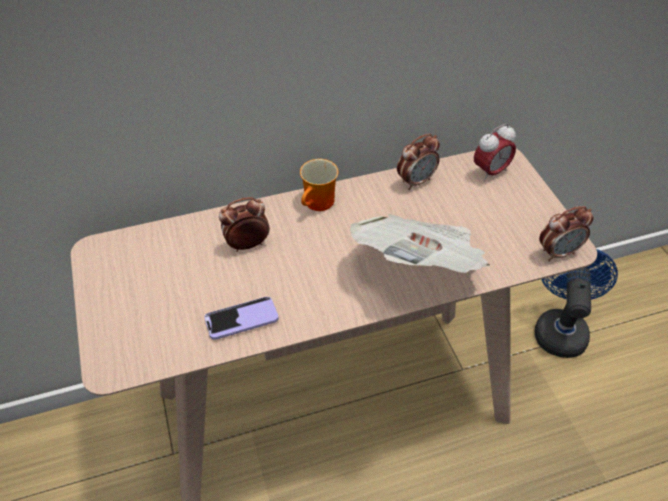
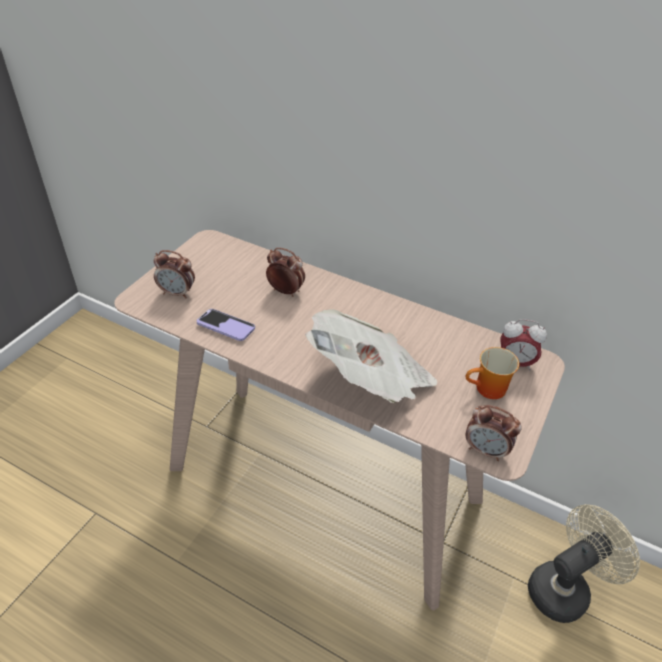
camera: 45 degrees right, 5 degrees down
mug [300,159,338,211] -> mug moved to [465,347,519,399]
alarm clock [397,133,440,190] -> alarm clock moved to [154,250,195,299]
blue fan [535,249,618,358] -> beige fan [528,504,640,623]

